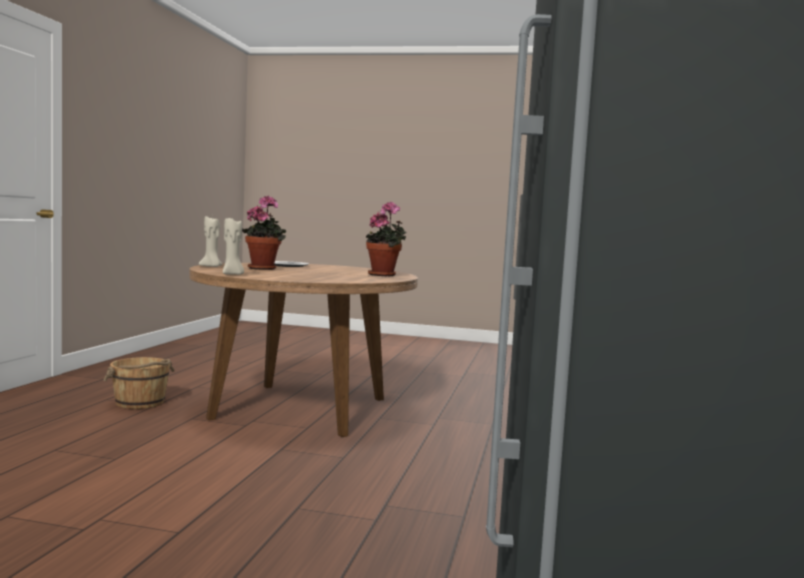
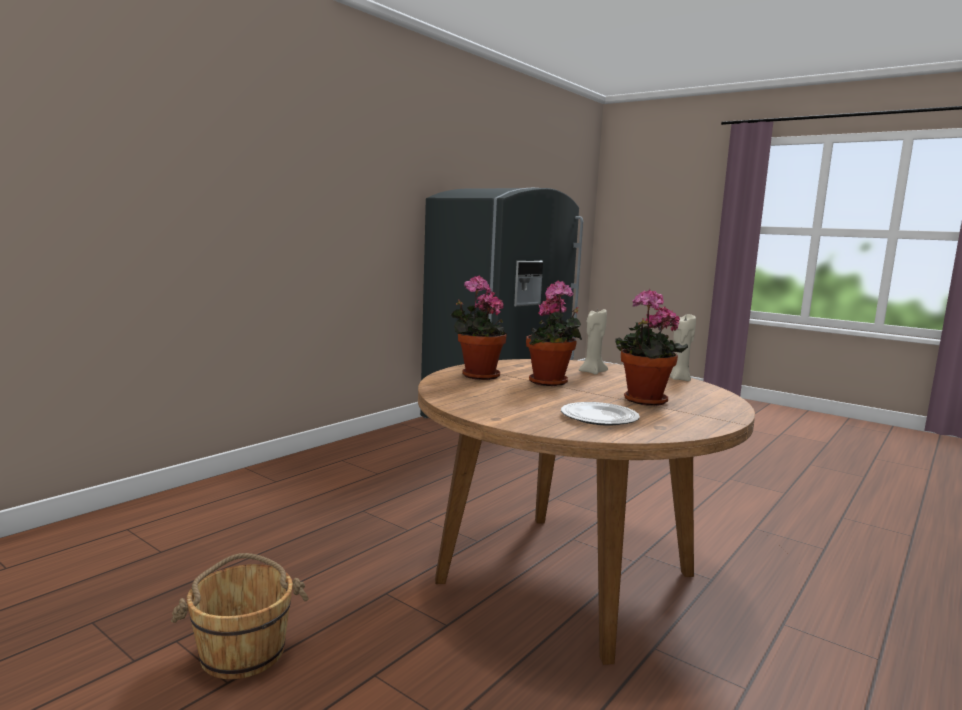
camera: 155 degrees left, 5 degrees up
brown bucket [103,357,175,409] -> brown bucket moved to [171,553,309,679]
beige candle [199,216,223,267] -> beige candle moved to [579,309,608,375]
none -> potted plant [526,281,582,386]

